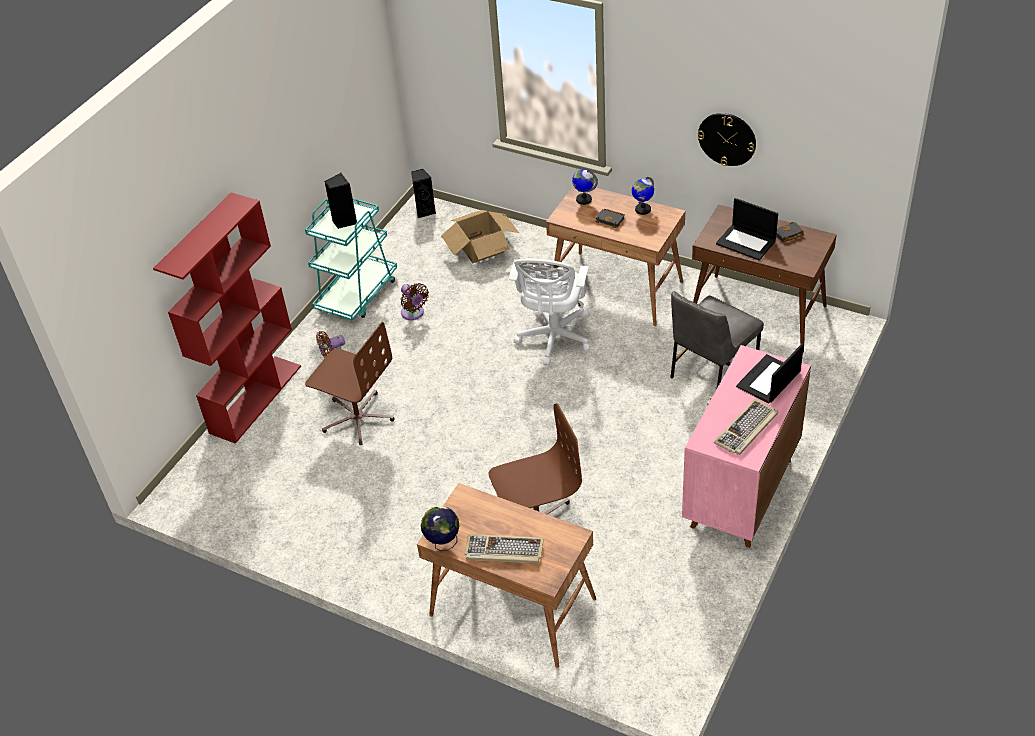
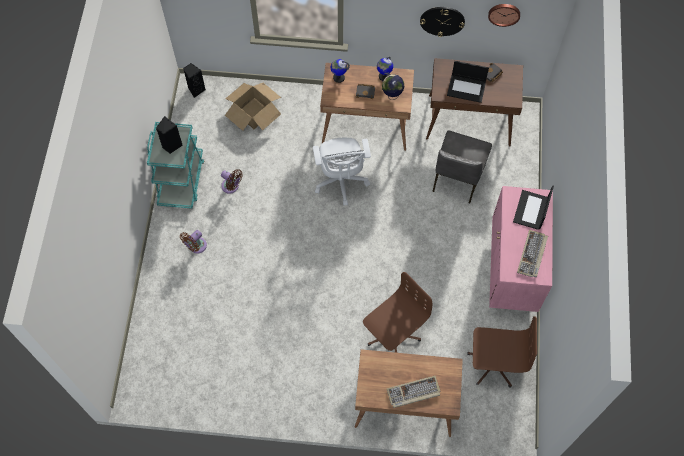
camera: 25 degrees left, 20 degrees up
red bookcase [153,192,301,444] -> none
brown office chair [305,322,394,445] -> brown office chair moved to [467,316,537,388]
globe [421,506,460,551] -> globe moved to [382,74,404,100]
none -> wall clock [488,4,520,27]

